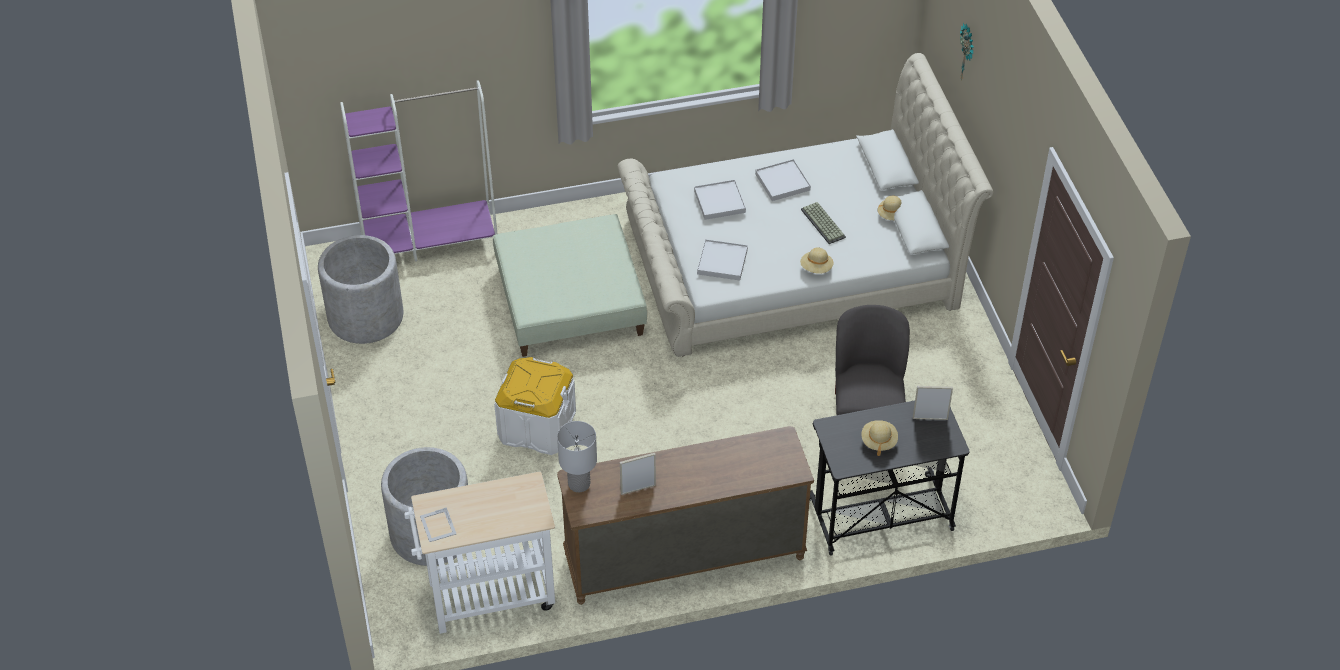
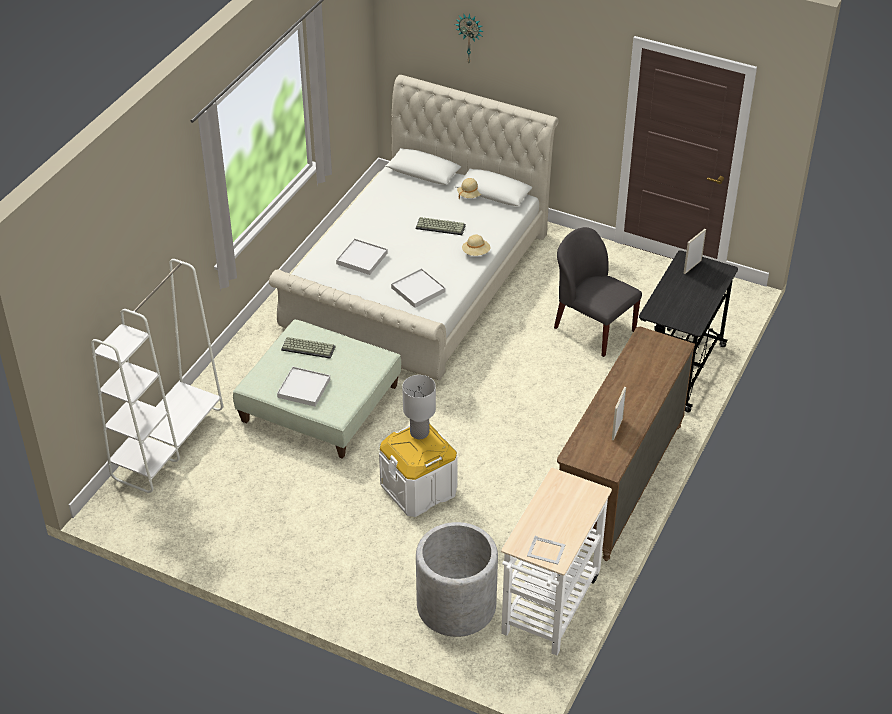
camera: 50 degrees left, 5 degrees down
grey planter [318,235,403,344] -> none
purple clothes rack [340,80,497,262] -> white clothes rack [91,259,223,493]
grey table lamp [557,421,597,493] -> grey table lamp moved to [402,375,436,440]
white tray [755,159,811,201] -> white tray moved to [277,367,330,407]
beige hat [861,420,898,456] -> none
none -> keyboard [281,337,336,359]

